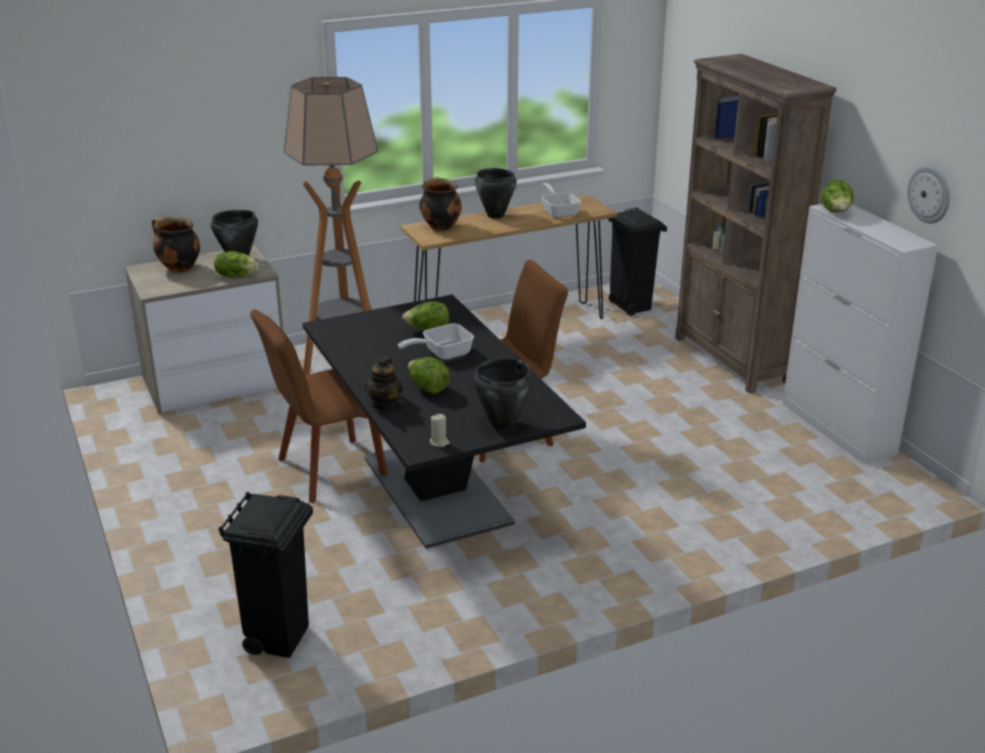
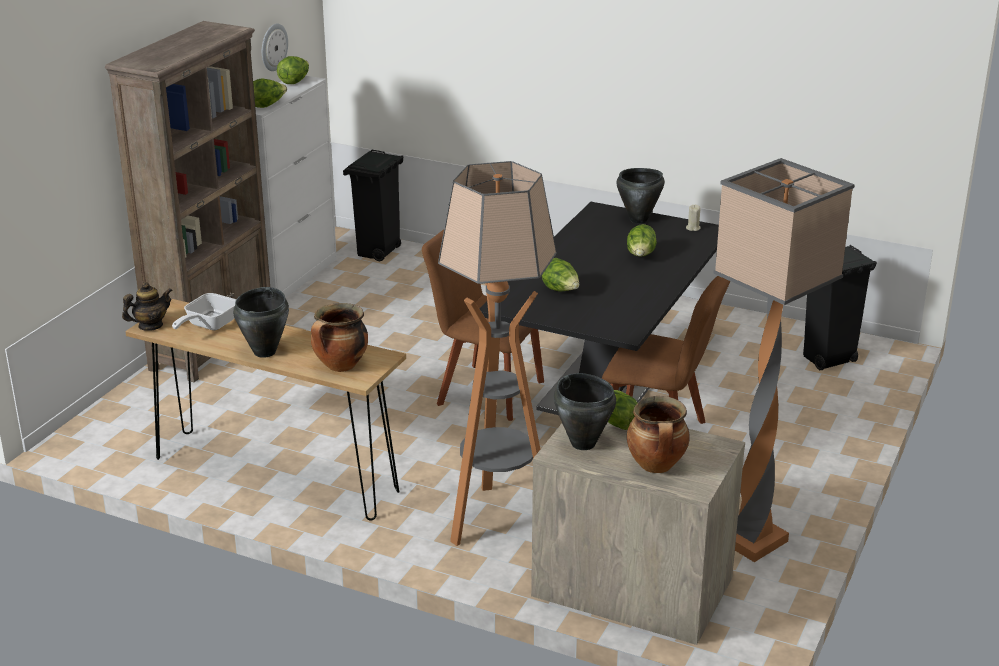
camera: 130 degrees left, 0 degrees up
teapot [364,357,403,410] -> teapot moved to [122,282,173,331]
frying pan [398,323,474,360] -> none
black trash can [608,207,667,316] -> black trash can moved to [343,149,404,261]
none -> lettuce [277,56,309,84]
none -> floor lamp [713,158,855,562]

